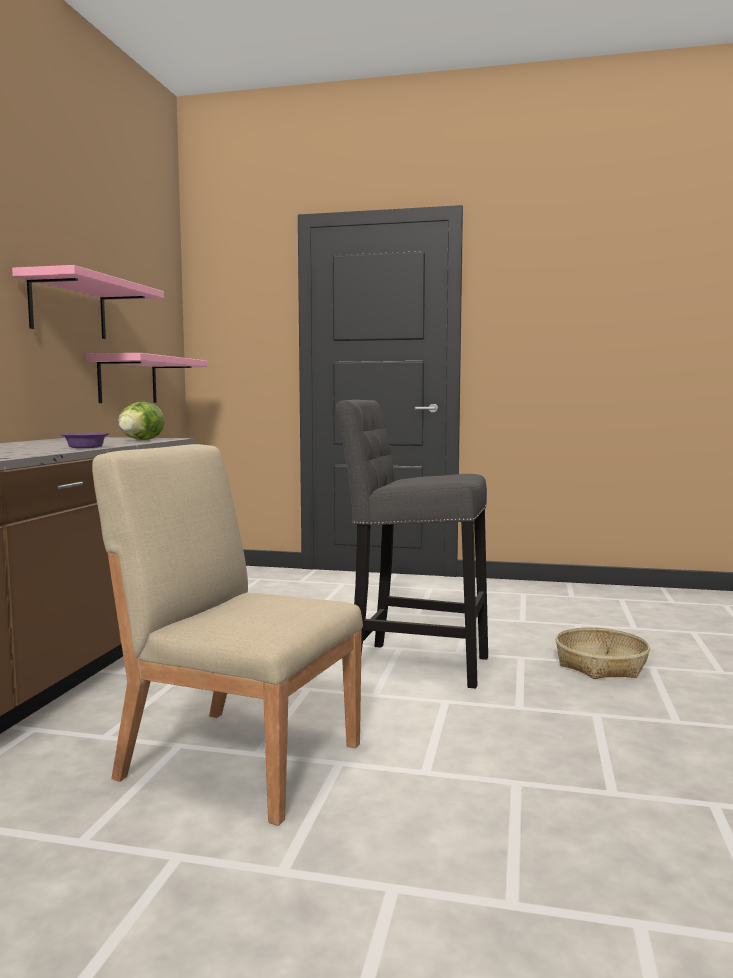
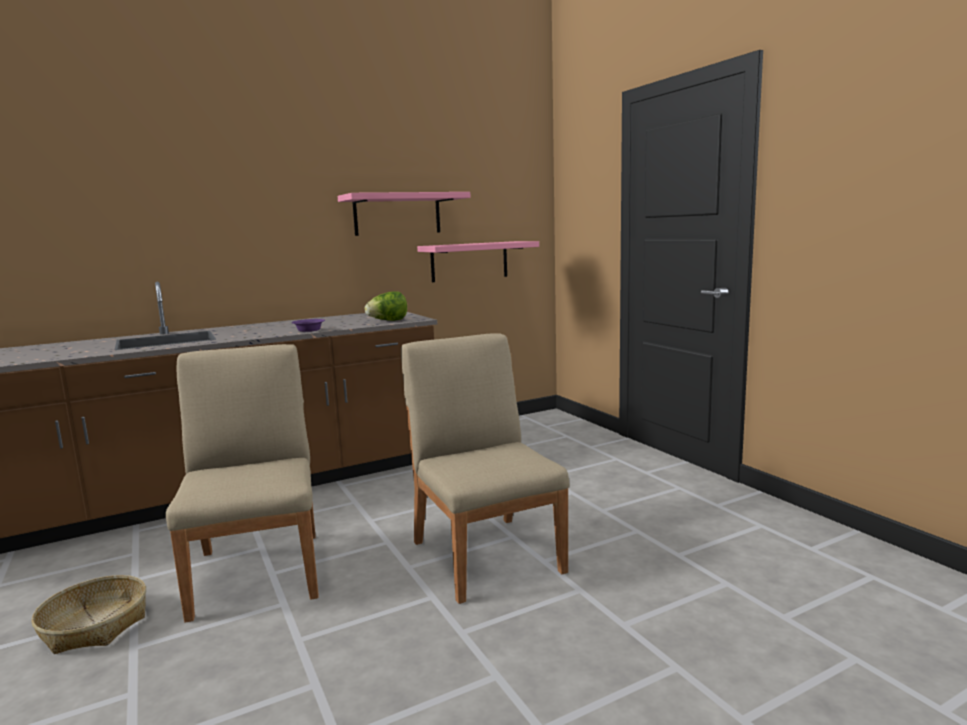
camera: 50 degrees right, 5 degrees up
grey stool [336,400,488,688] -> beige chair [401,333,570,604]
basket [556,627,650,679] -> basket moved to [31,575,146,654]

